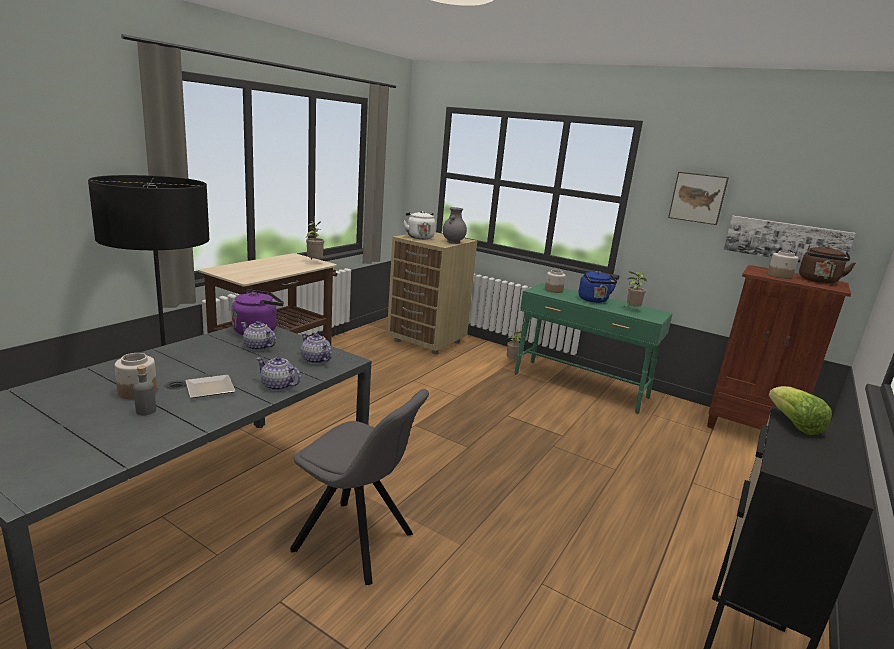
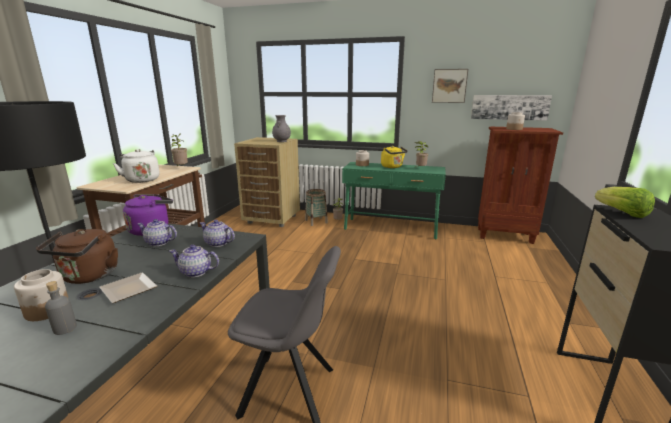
camera: 15 degrees left, 0 degrees up
white kettle [403,211,435,239] -> white kettle moved to [113,149,160,183]
blue kettle [579,271,617,303] -> yellow kettle [381,146,408,168]
brown kettle [799,246,856,284] -> brown kettle moved to [36,229,118,284]
none -> basket [305,189,328,226]

